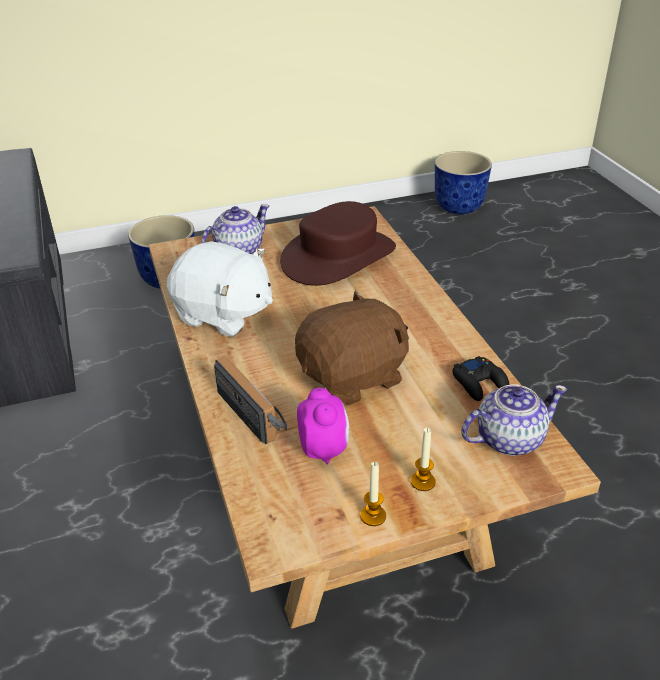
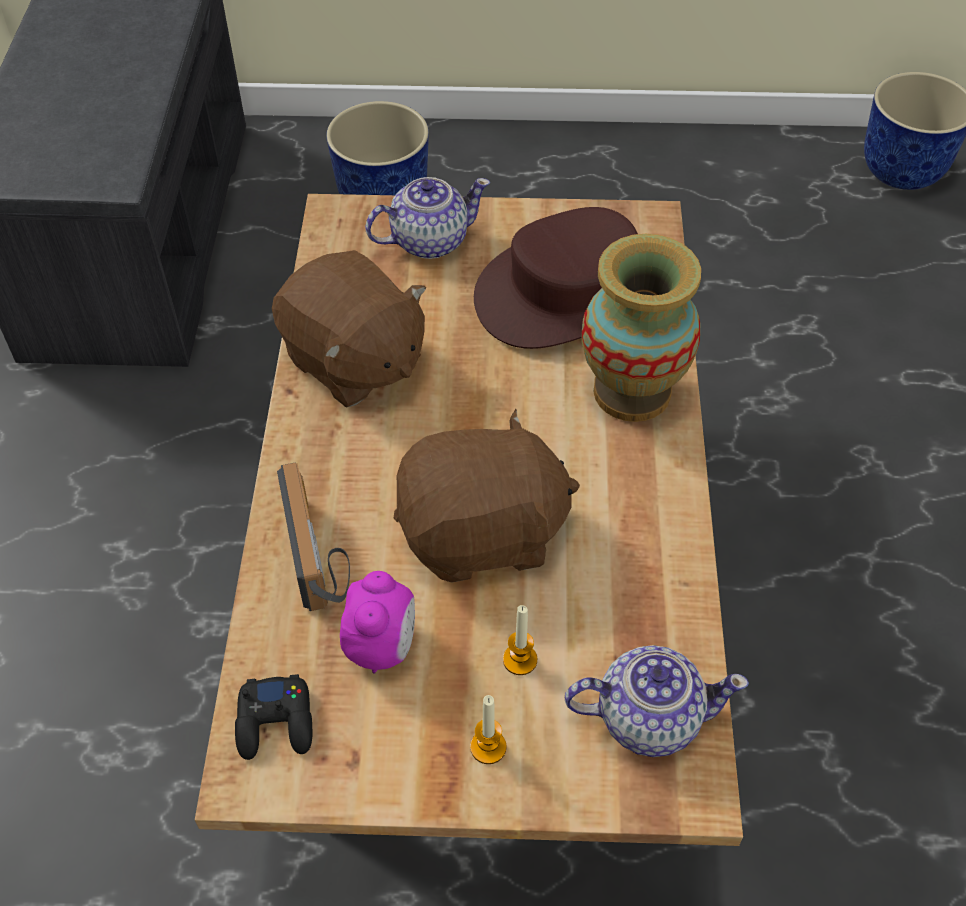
camera: 20 degrees right, 15 degrees up
white plush toy [167,241,273,337] -> brown plush toy [272,250,426,408]
candle [360,462,386,526] -> candle moved to [503,605,537,675]
black game controller [452,356,509,401] -> black game controller moved to [235,674,312,760]
none -> vase [581,234,701,422]

